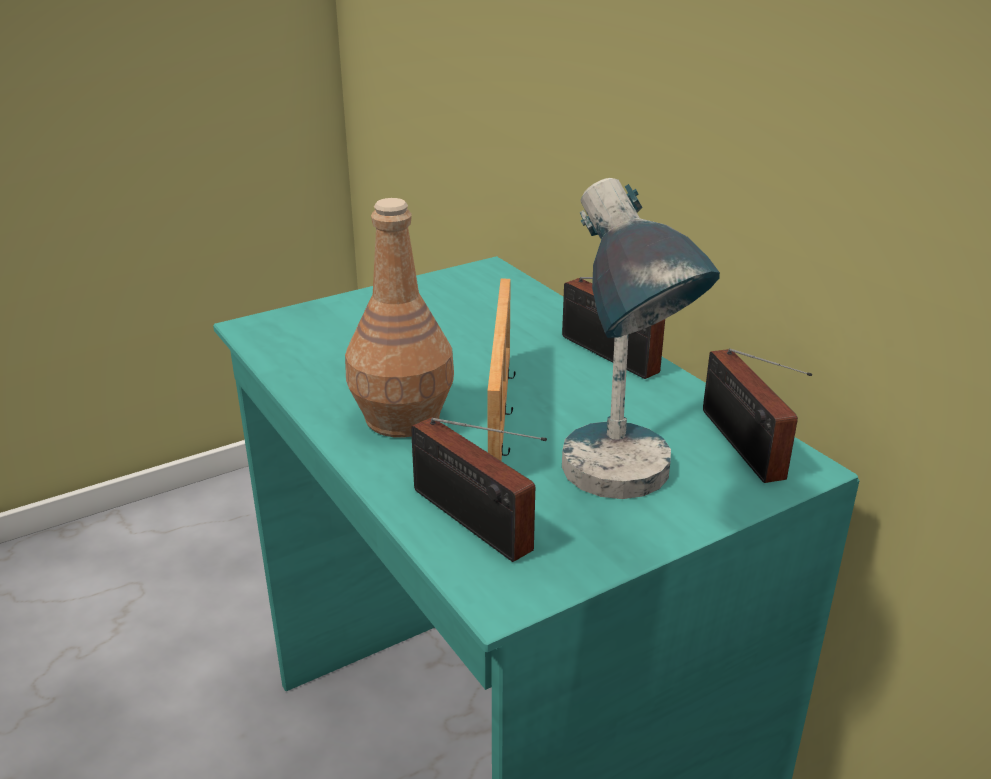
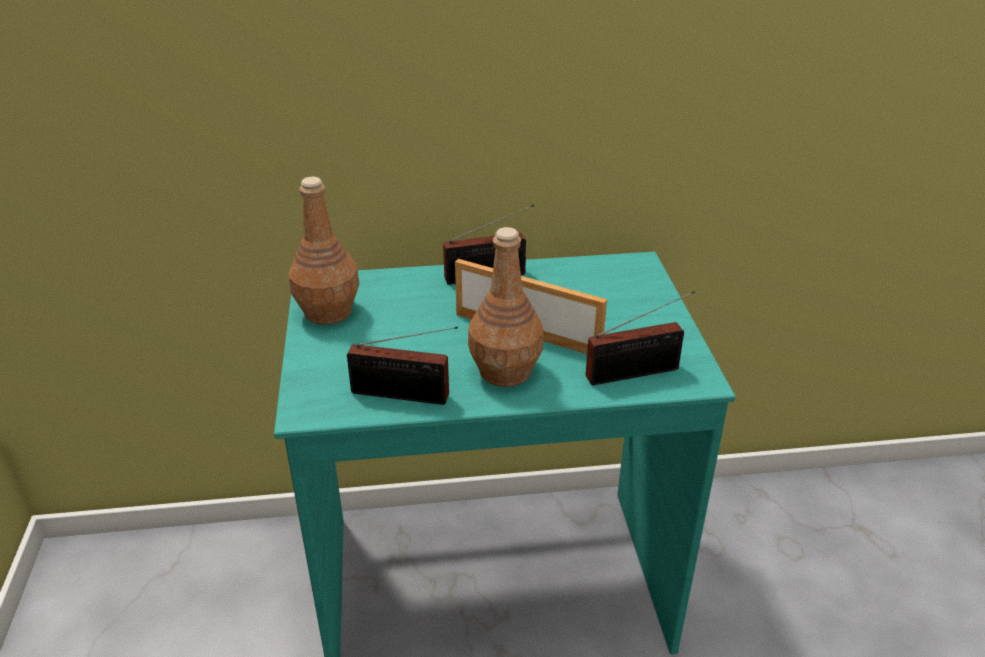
camera: 65 degrees left, 5 degrees up
table lamp [562,178,720,499] -> none
radio [703,348,812,483] -> radio moved to [347,327,458,405]
none -> brown bottle [289,177,359,325]

